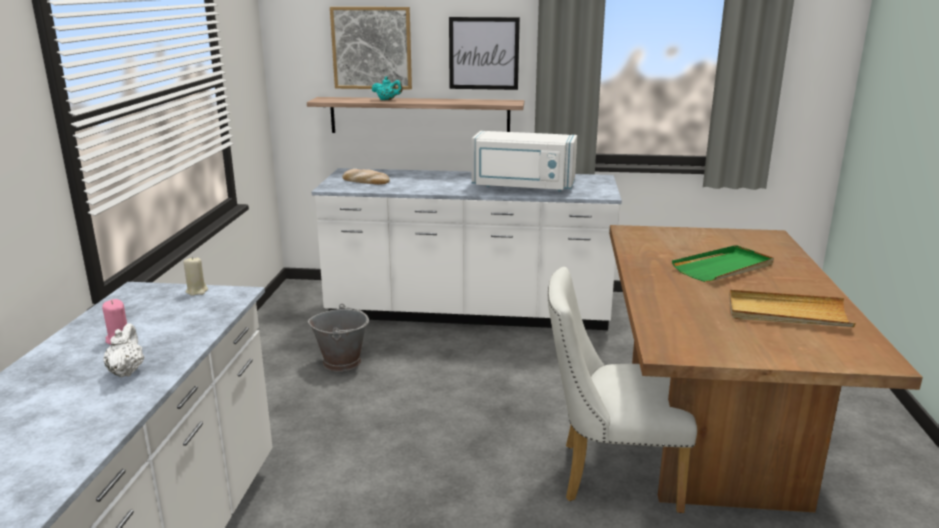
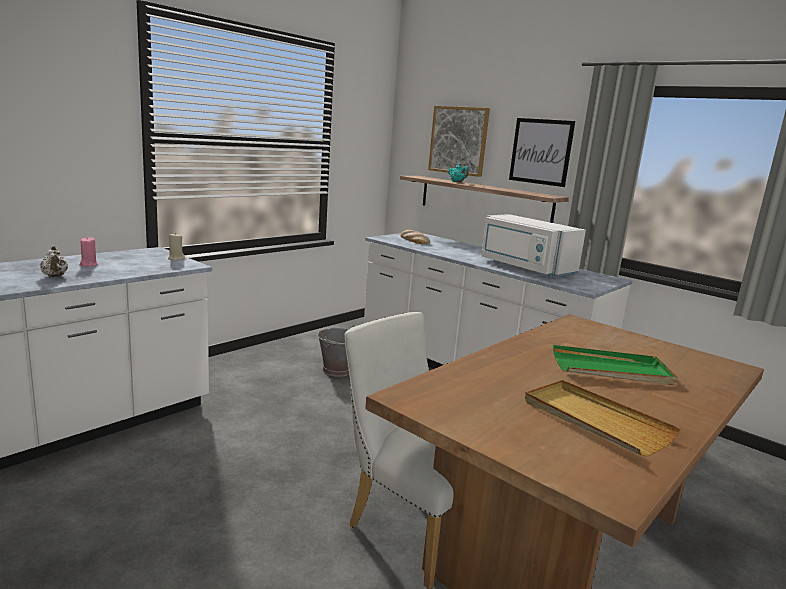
camera: 35 degrees right, 5 degrees down
white teapot [103,323,144,377] -> white teapot turned 120 degrees clockwise [40,246,68,277]

